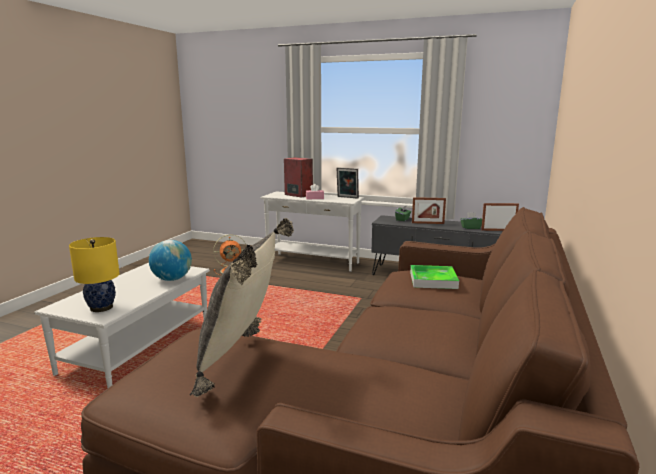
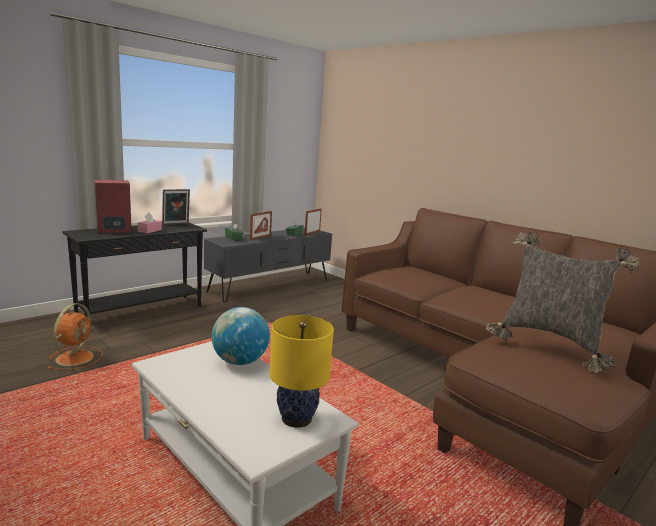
camera: 65 degrees left, 0 degrees up
white console table [260,191,364,272] -> black console table [63,223,207,317]
tray [410,265,459,289] -> none

